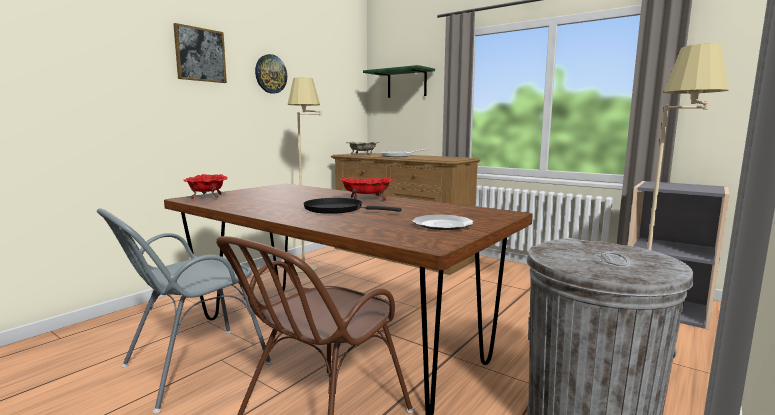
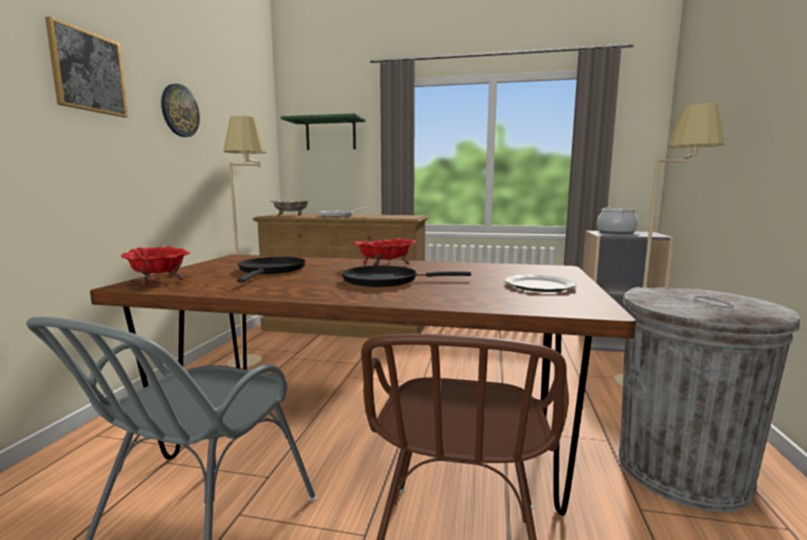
camera: 25 degrees left, 0 degrees up
none -> black frying pan [237,257,306,283]
none -> cooking pot [597,207,638,234]

